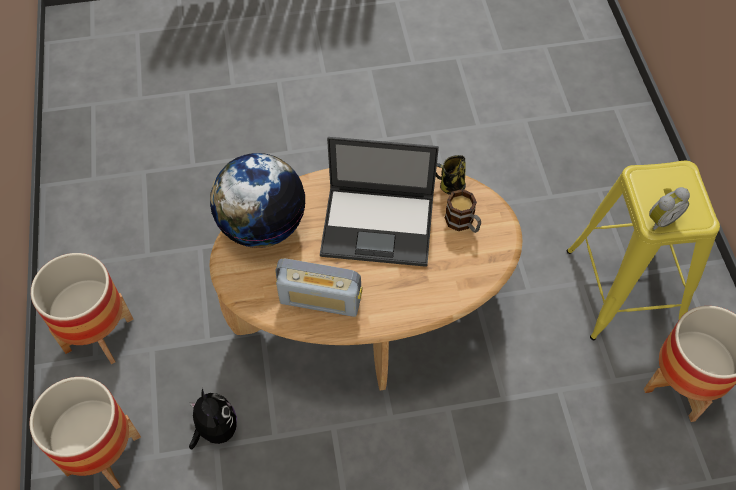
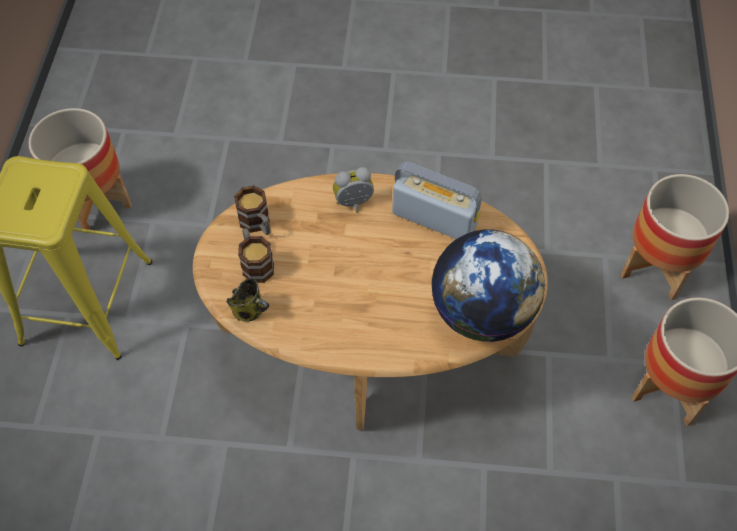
camera: 165 degrees left, 0 degrees up
plush toy [189,388,237,450] -> none
laptop [320,137,439,267] -> none
alarm clock [649,187,690,231] -> alarm clock moved to [333,167,374,213]
none -> mug [234,185,270,235]

